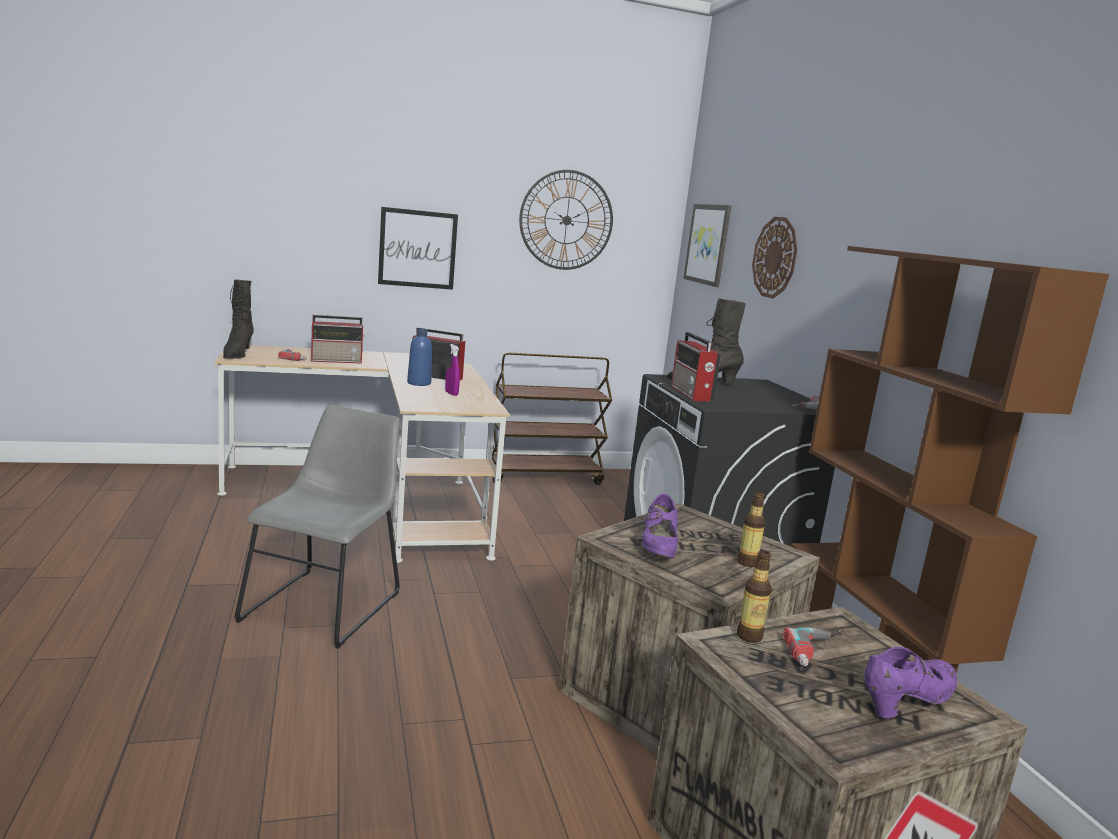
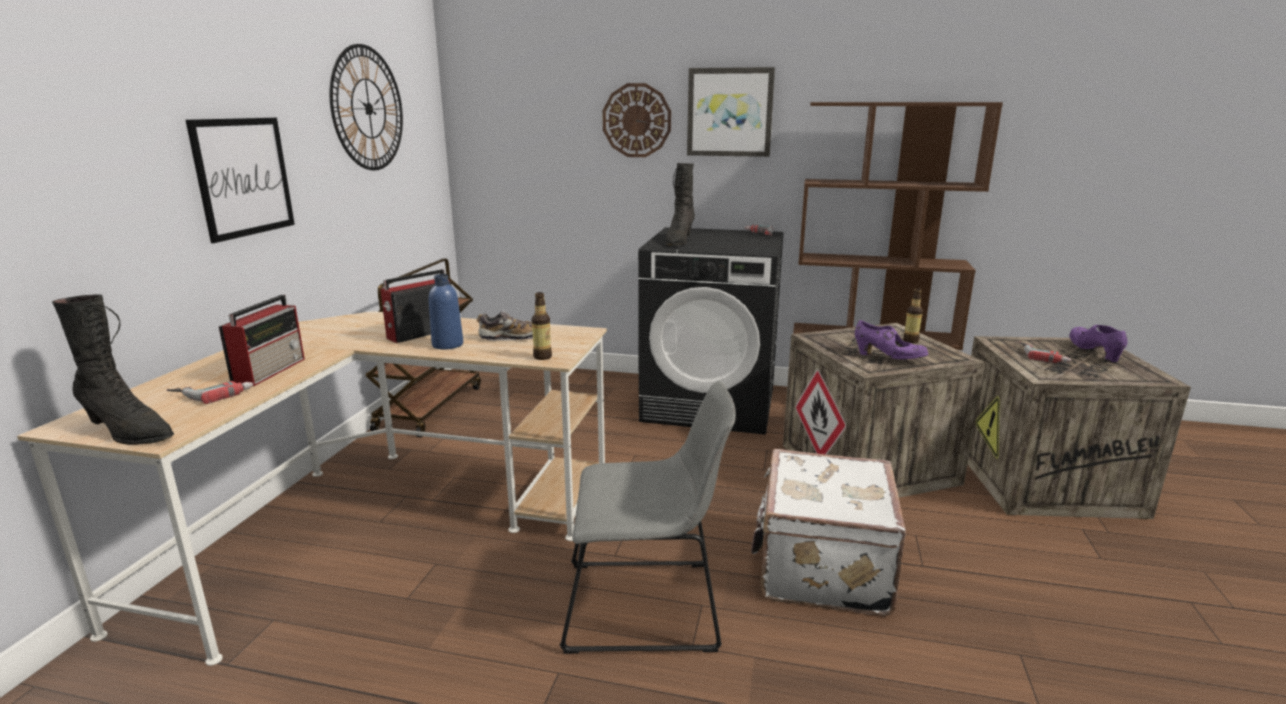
camera: 60 degrees left, 5 degrees up
grey chair [234,405,400,649] -> grey chair turned 135 degrees clockwise [560,381,736,654]
purple spray bottle [445,344,460,396] -> shoe [477,310,533,341]
radio [671,332,721,402] -> none
picture [683,204,731,287] -> picture moved to [687,67,775,157]
bottle [737,550,772,643] -> bottle moved to [532,292,552,360]
none -> white suitcase [751,449,906,616]

